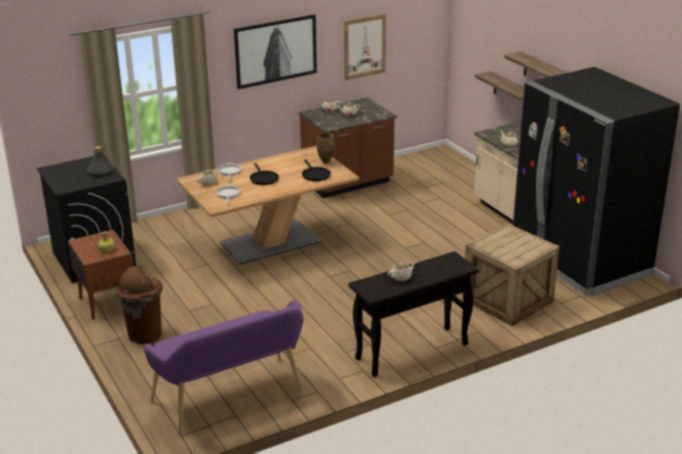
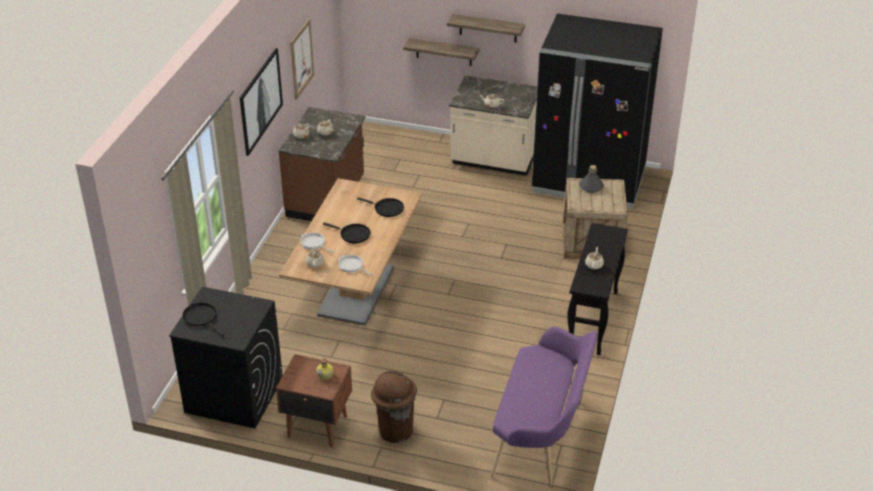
camera: 45 degrees left, 10 degrees up
grey bottle [87,146,114,176] -> grey bottle moved to [579,165,604,193]
brown vase [316,133,335,164] -> none
none -> black frying pan [182,303,225,336]

